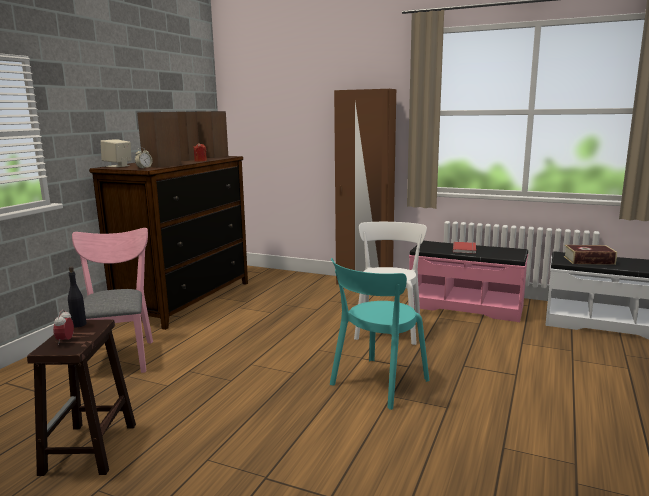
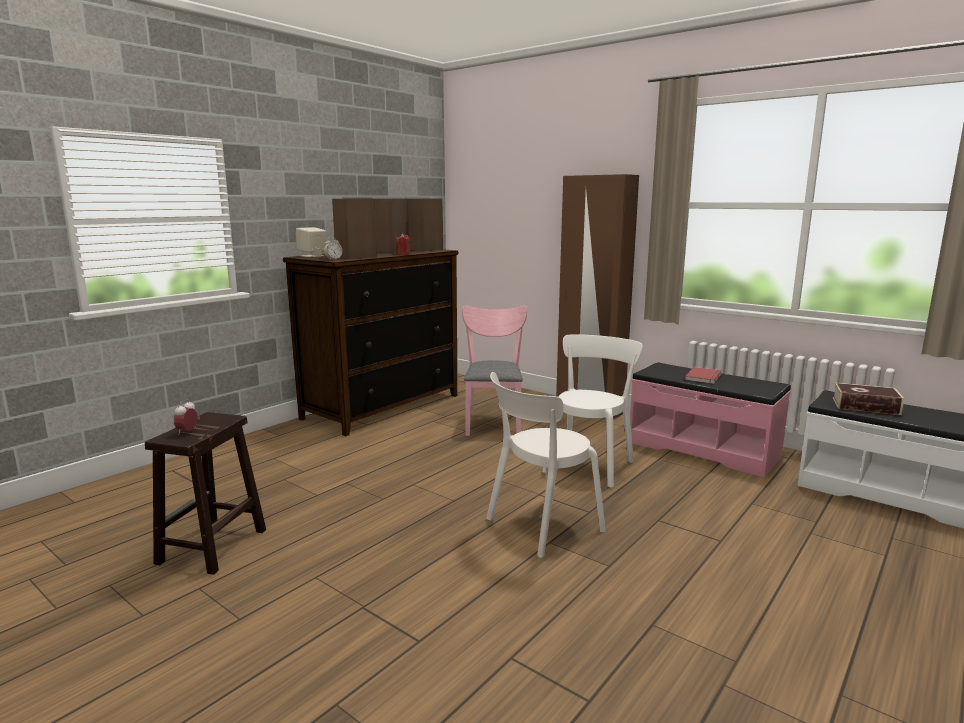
camera: 15 degrees right, 0 degrees up
black bottle [68,267,87,327] -> none
pink chair [72,228,153,373] -> pink chair moved to [462,306,527,436]
turquoise chair [330,258,429,410] -> white chair [486,372,606,558]

